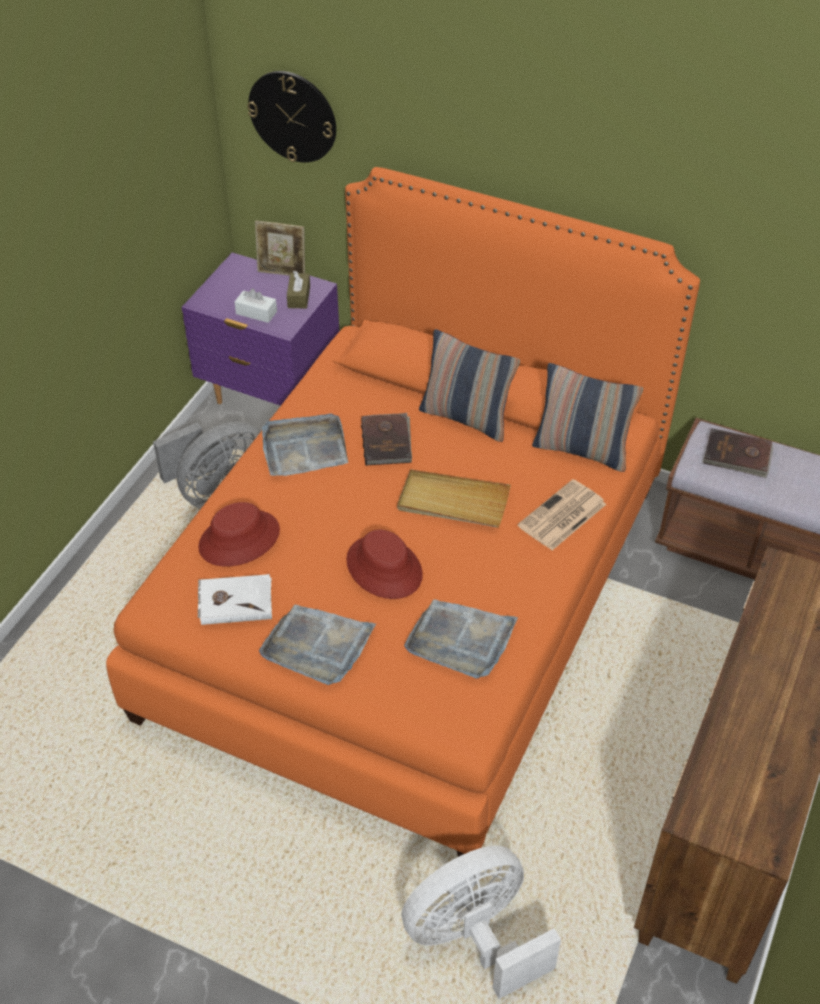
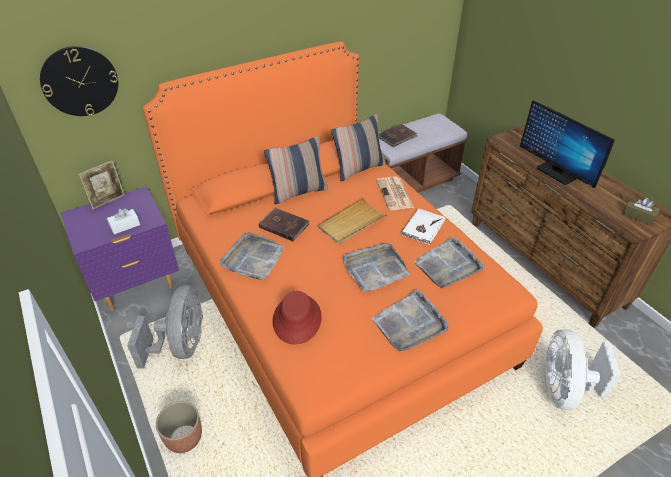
camera: 55 degrees left, 5 degrees down
white book [198,574,272,625] -> white book moved to [400,208,445,245]
brown tissue box [287,271,310,309] -> brown tissue box moved to [622,198,660,226]
red hat [346,530,423,599] -> grey tray [343,243,410,292]
none -> planter [156,401,202,453]
none -> monitor [520,100,615,188]

